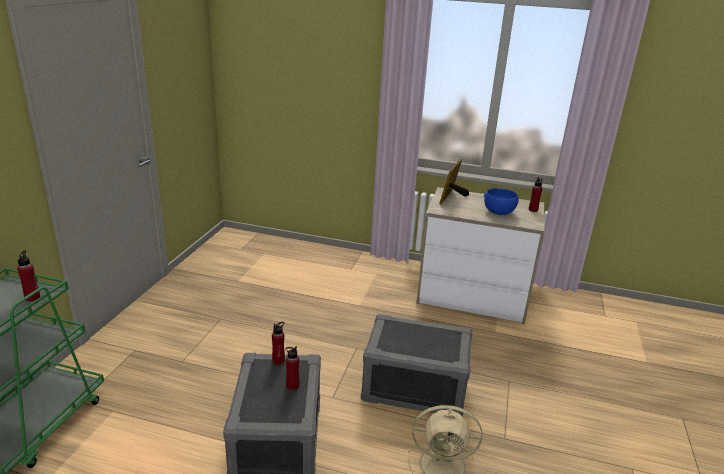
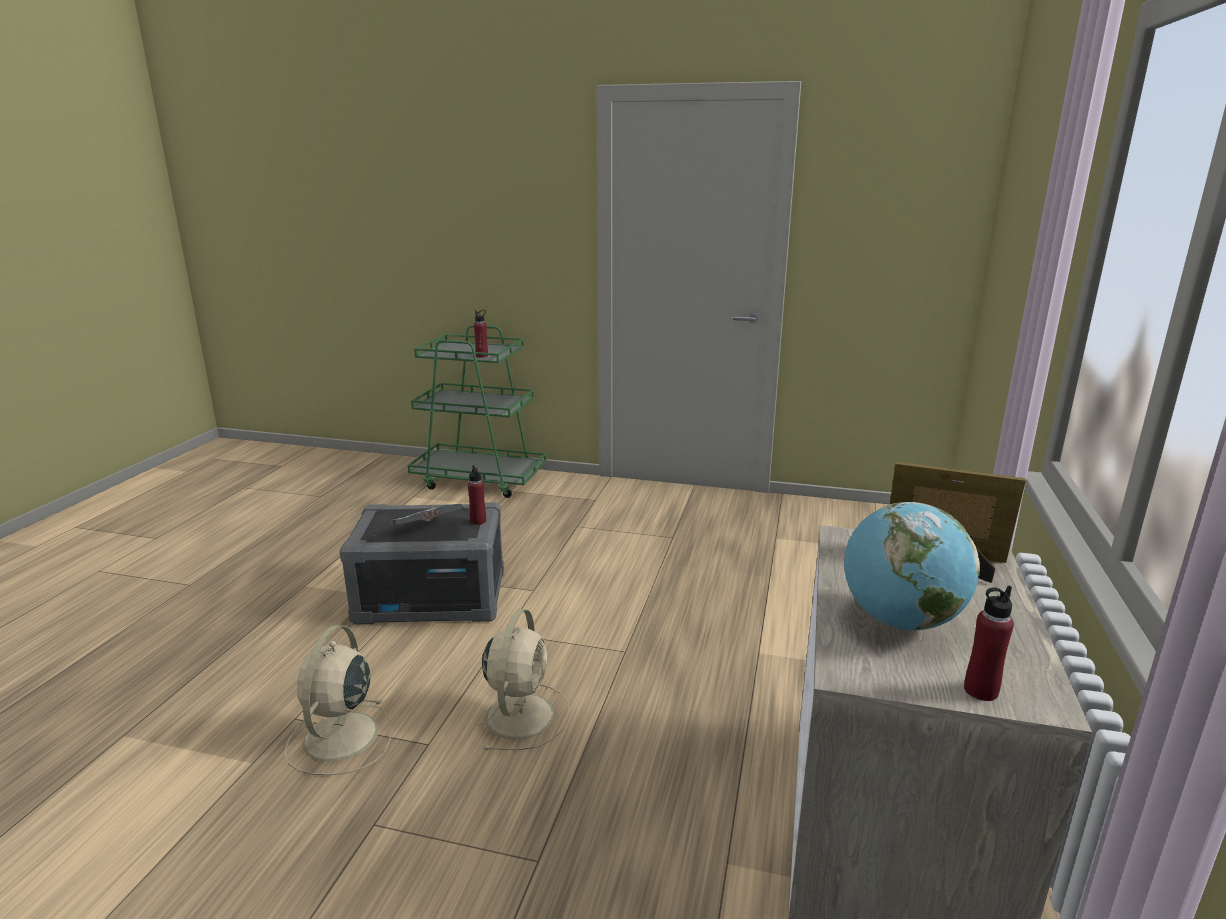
camera: 90 degrees right, 5 degrees down
red bottle [285,346,299,390] -> newspaper [391,504,464,525]
grey storage box [361,314,473,417] -> beige fan [472,609,569,750]
blue bowl [484,188,519,215] -> globe [844,502,980,631]

